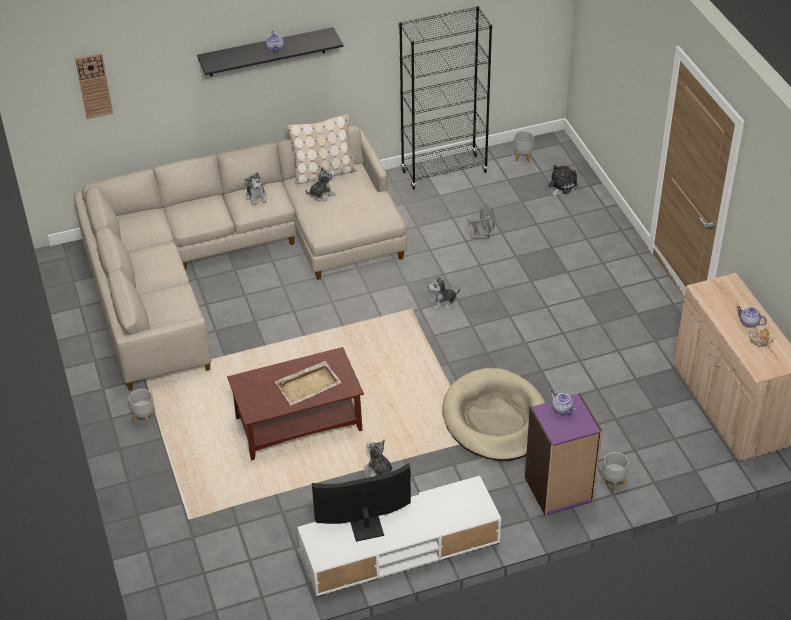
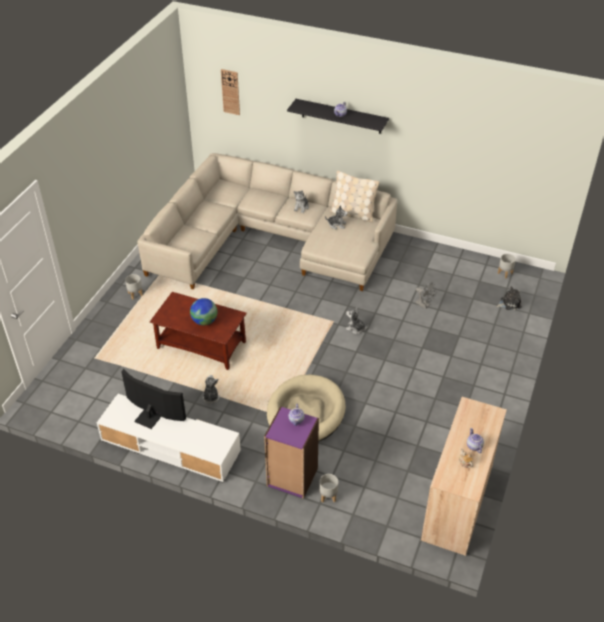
camera: 40 degrees right, 0 degrees up
beige tray [275,361,342,406] -> globe [190,298,217,325]
black bookcase [399,6,492,190] -> none

